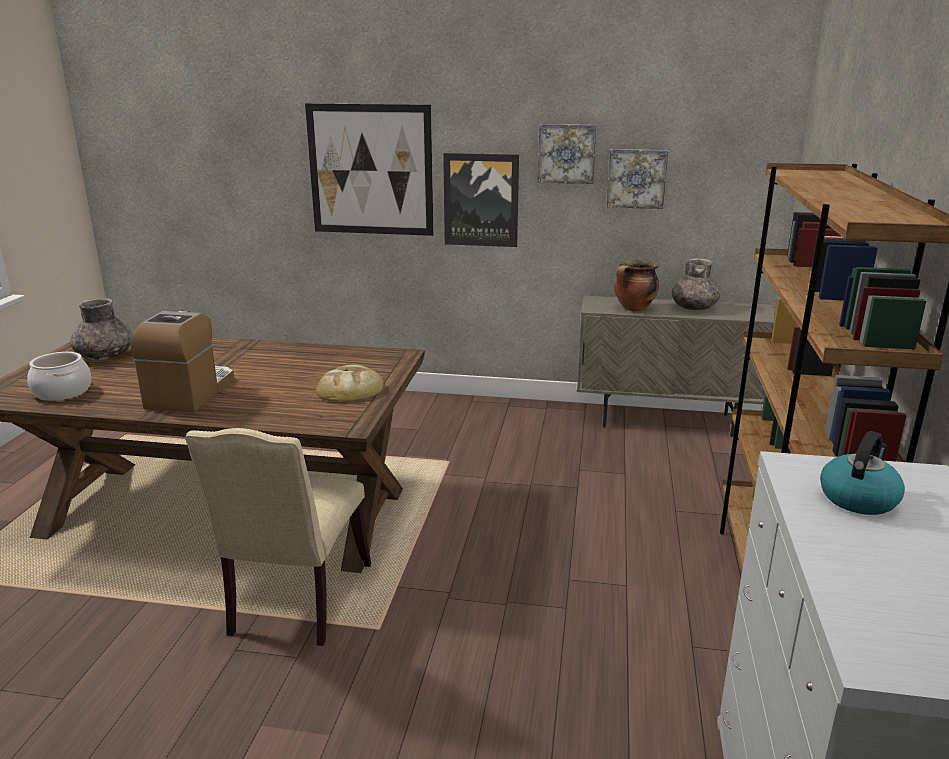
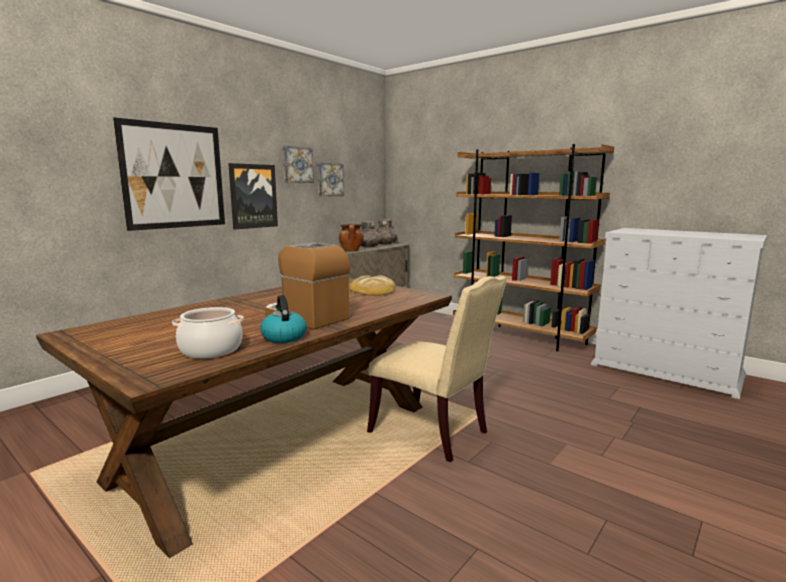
camera: 60 degrees left, 10 degrees down
grey vase [70,298,133,360] -> grey vase moved to [376,219,397,245]
kettle [820,431,905,515] -> kettle moved to [260,295,307,343]

